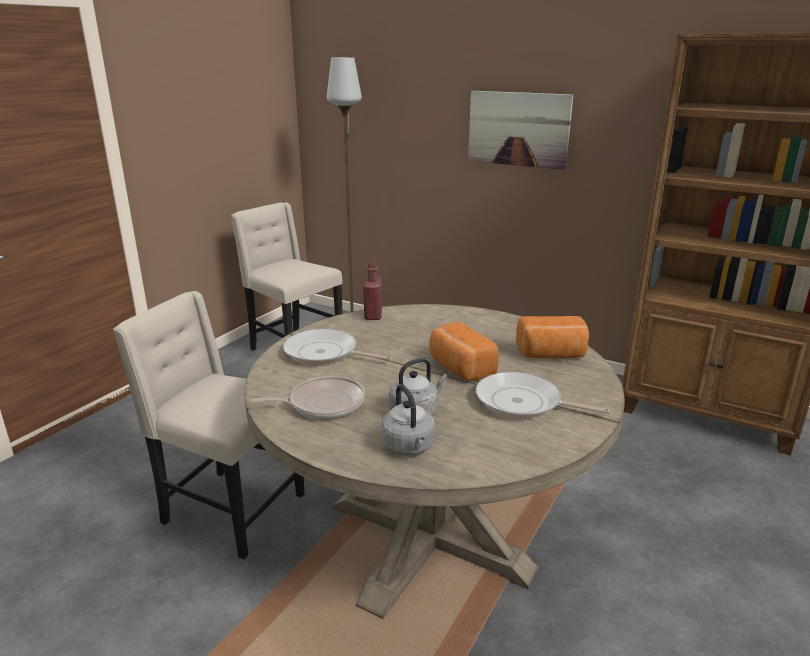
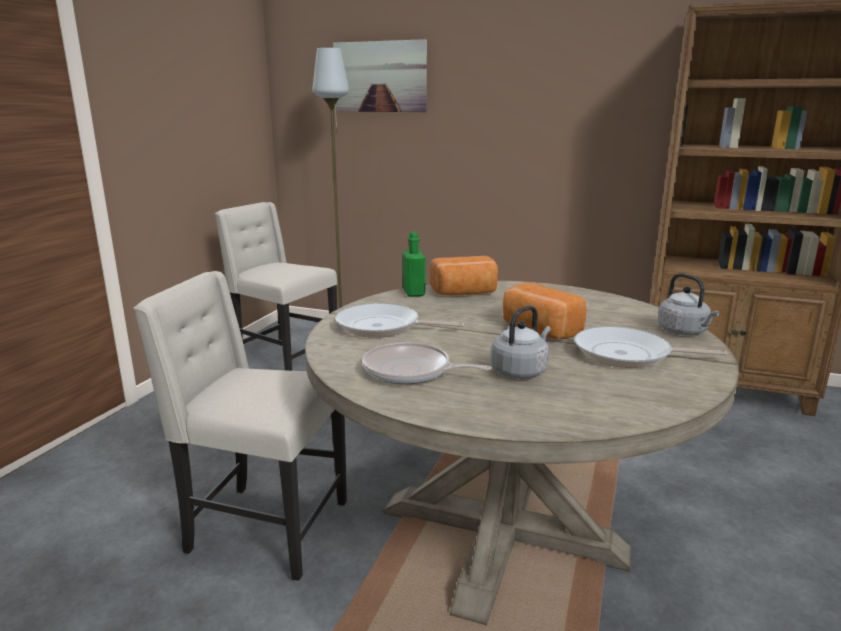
camera: 10 degrees left, 5 degrees down
frying pan [250,376,365,419] -> frying pan turned 135 degrees counterclockwise [362,342,492,384]
red bottle [363,261,382,320] -> green bottle [403,232,426,297]
grey kettle [381,384,435,456] -> grey kettle moved to [658,273,720,335]
picture [468,91,573,170] -> picture moved to [333,39,427,112]
bread [516,316,589,359] -> bread moved to [430,256,498,295]

